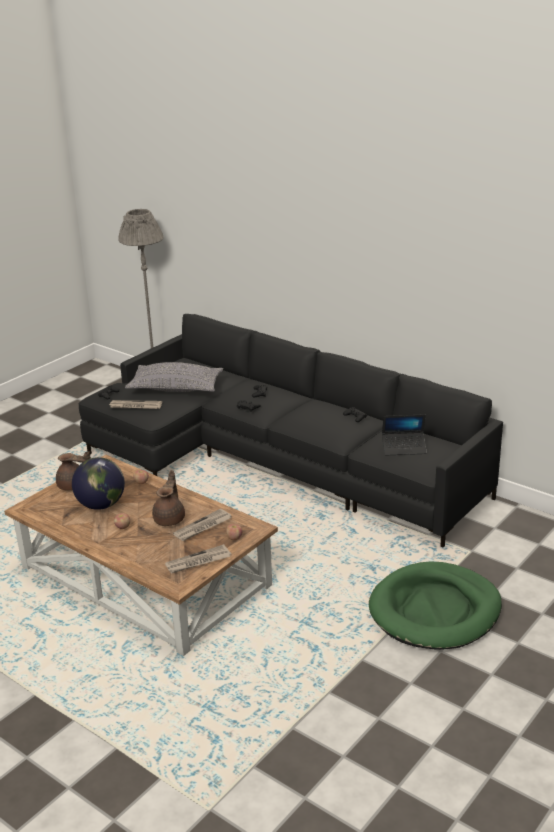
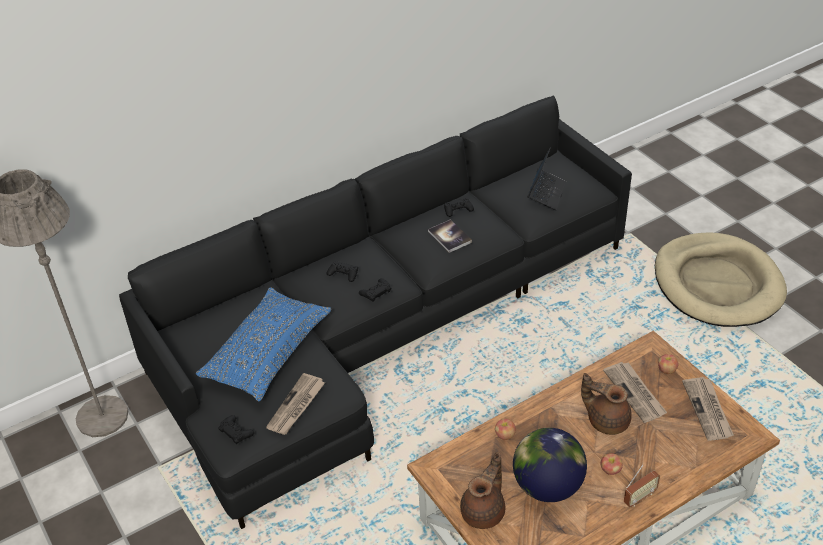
camera: 70 degrees left, 15 degrees up
grey pillow [125,362,223,392] -> blue pillow [196,287,331,401]
green dog bed [369,561,502,650] -> beige dog bed [655,232,787,327]
none -> book [428,219,472,253]
none -> radio [624,465,660,507]

